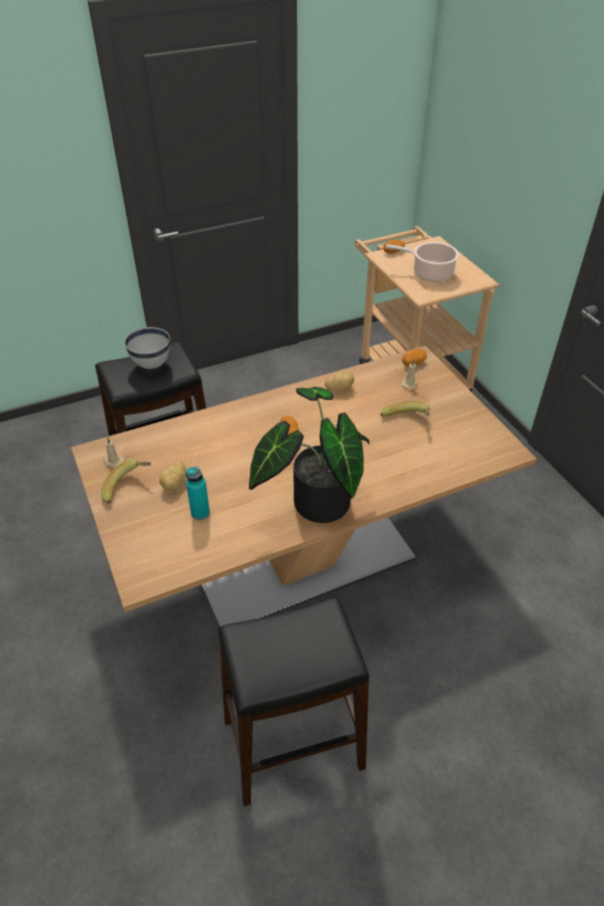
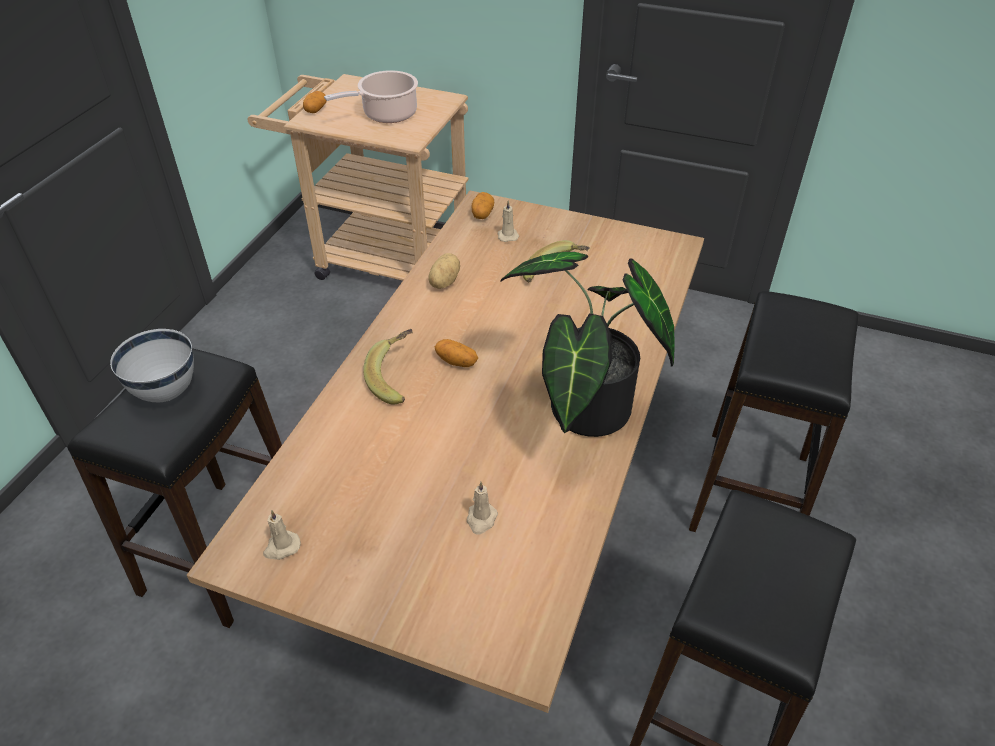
camera: 45 degrees left, 0 degrees up
banana [101,459,151,504] -> banana moved to [363,329,413,405]
potato [159,461,186,491] -> none
turquoise bottle [186,466,210,520] -> beige candle [467,482,498,534]
none -> black stool [689,291,859,532]

